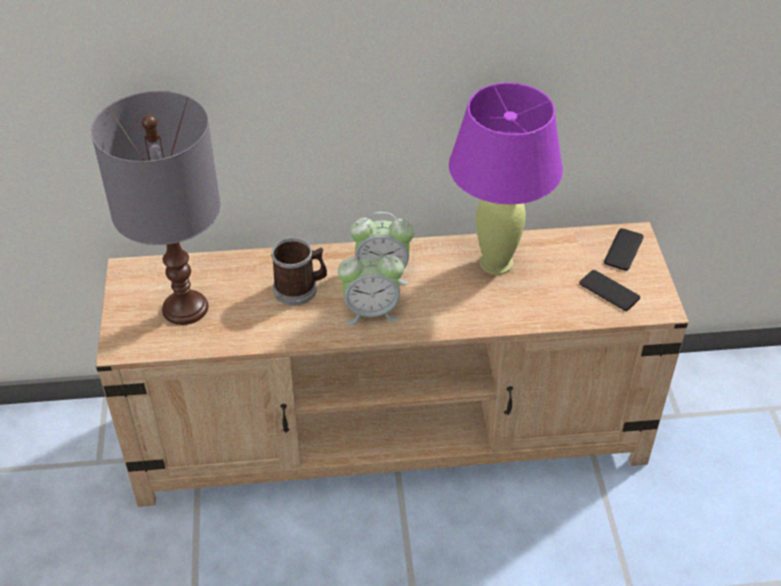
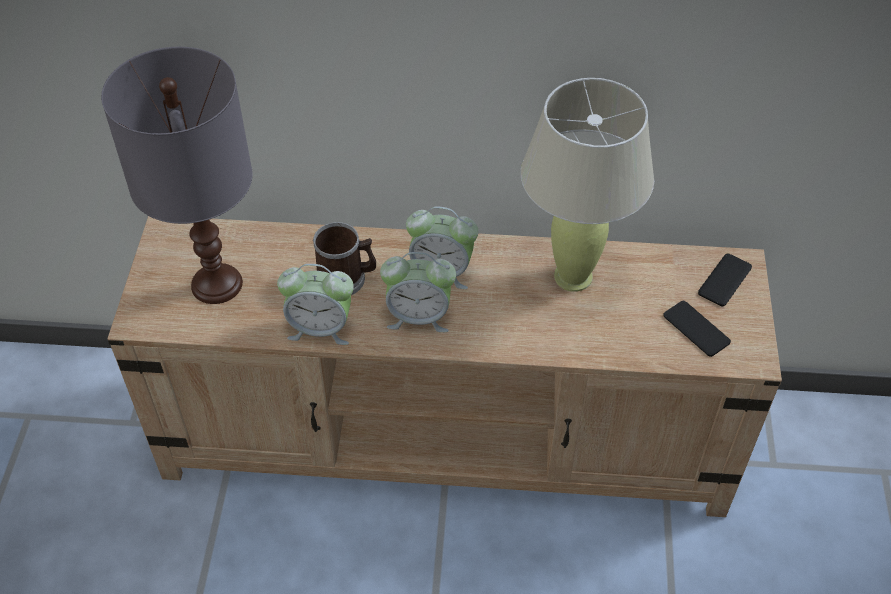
camera: 10 degrees right, 5 degrees up
purple table lamp [449,82,563,275] -> beige table lamp [521,78,654,292]
none -> alarm clock [277,264,354,345]

